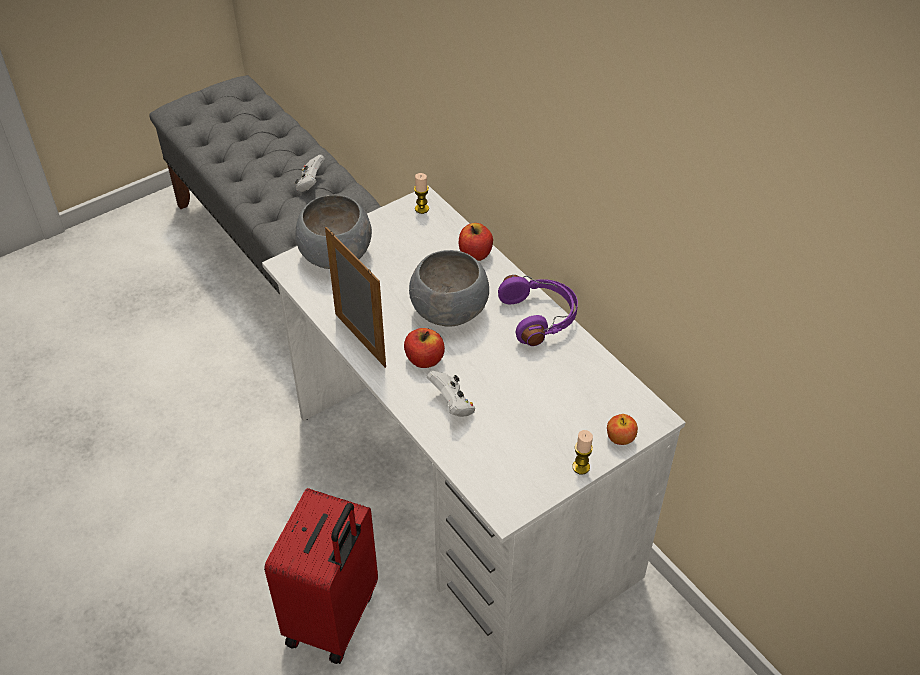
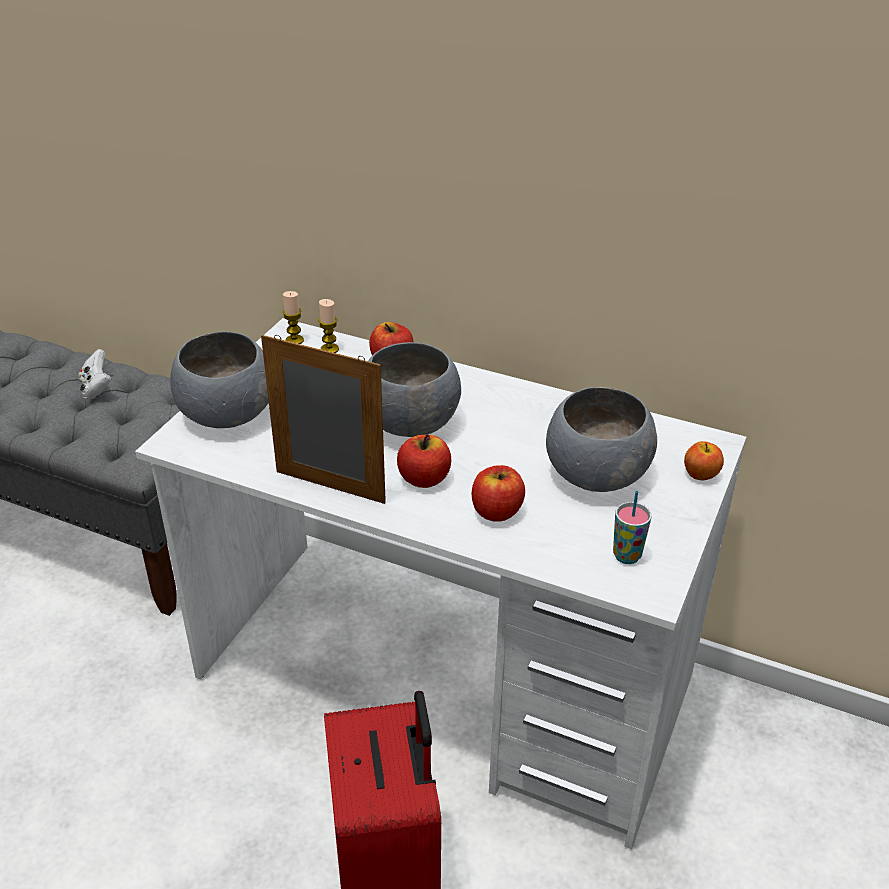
camera: 30 degrees left, 10 degrees down
white game controller [427,371,475,417] -> apple [472,465,525,522]
purple headphones [498,275,578,346] -> none
candle [572,430,593,474] -> candle moved to [318,299,339,353]
none -> grey bowl [546,387,657,492]
none -> cup [613,491,651,564]

